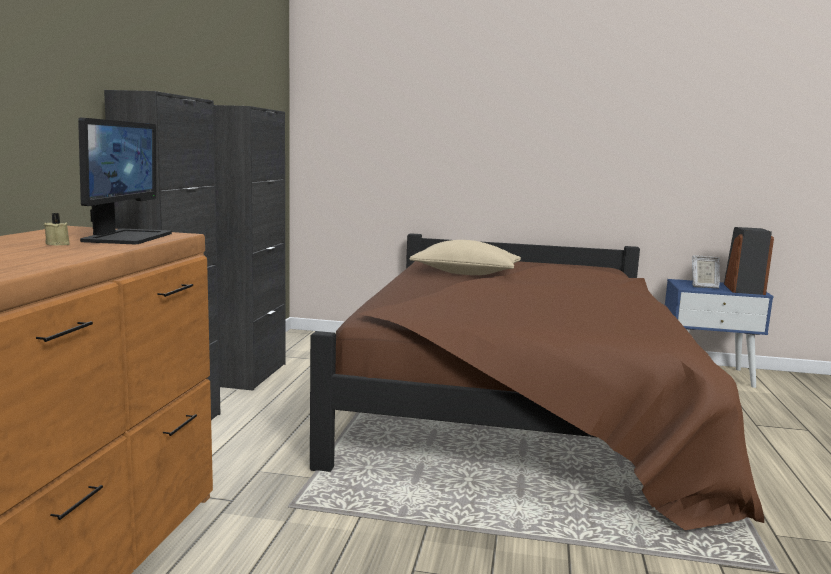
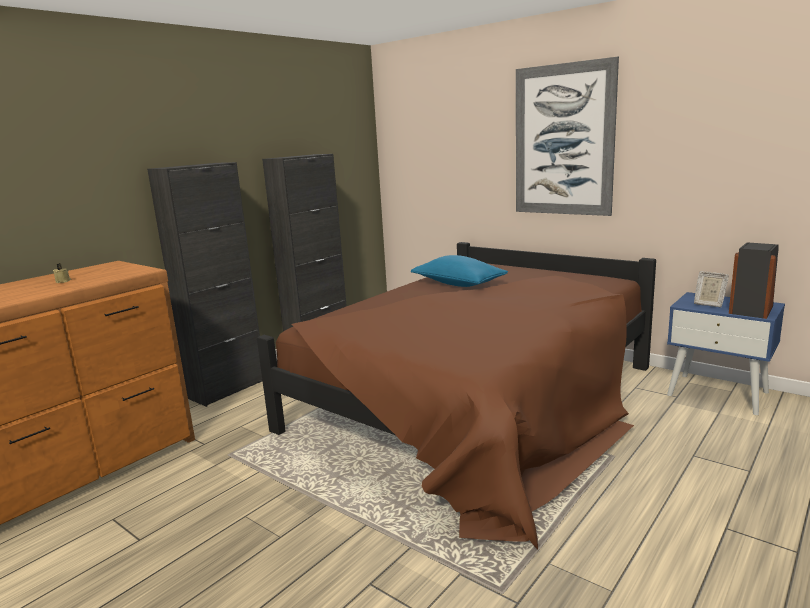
camera: 30 degrees right, 5 degrees up
monitor [78,117,172,244] -> none
beige pillow [409,240,521,275] -> blue pillow [411,255,508,287]
none -> picture [516,57,619,216]

